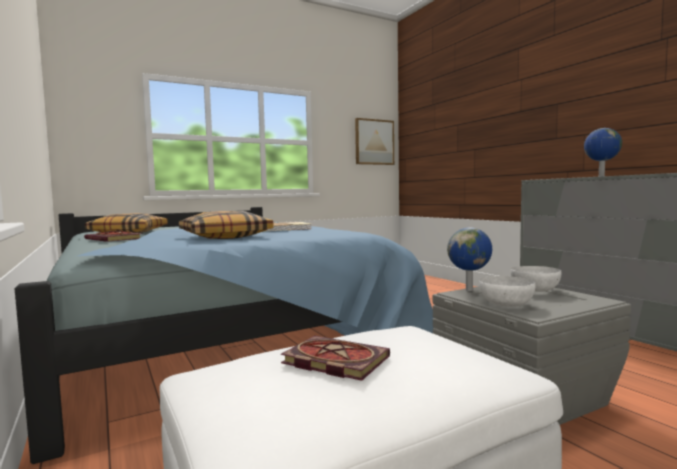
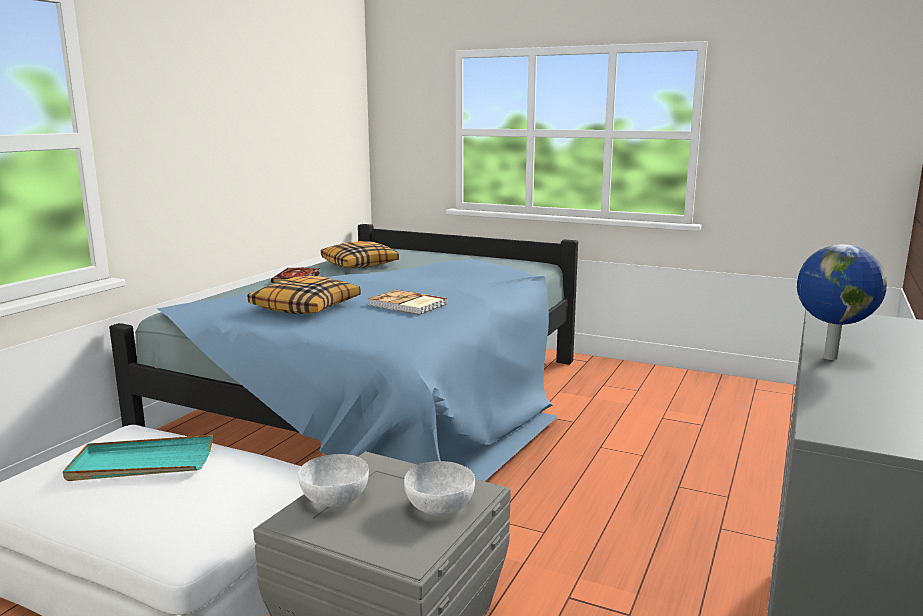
camera: 55 degrees right, 10 degrees up
book [281,336,390,381] -> turquoise tray [63,435,213,481]
picture [355,118,394,165] -> none
globe [447,227,492,291] -> none

